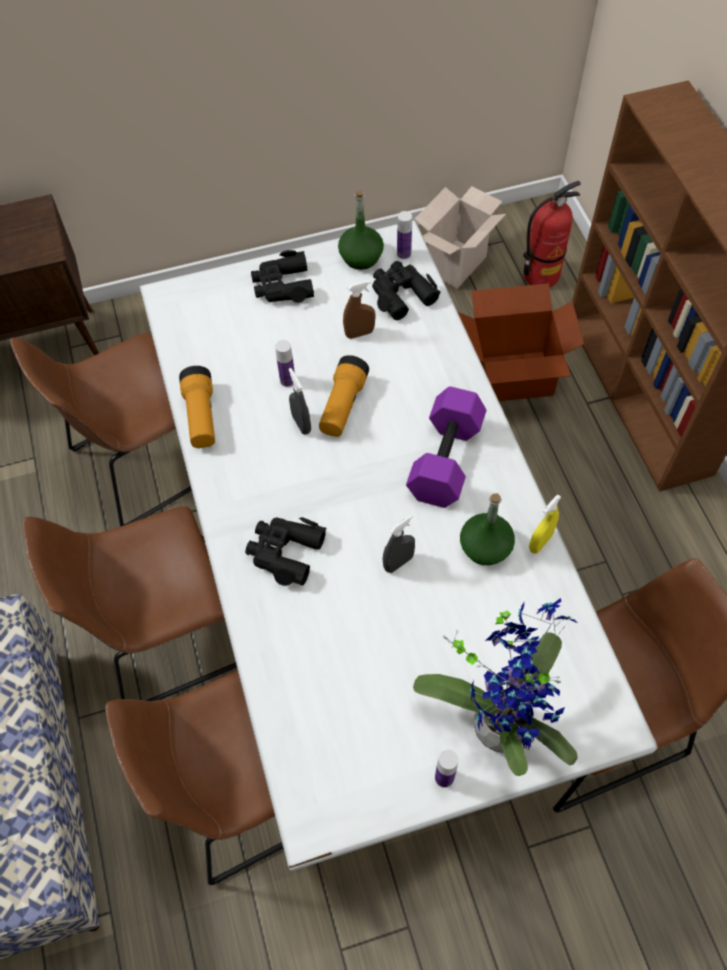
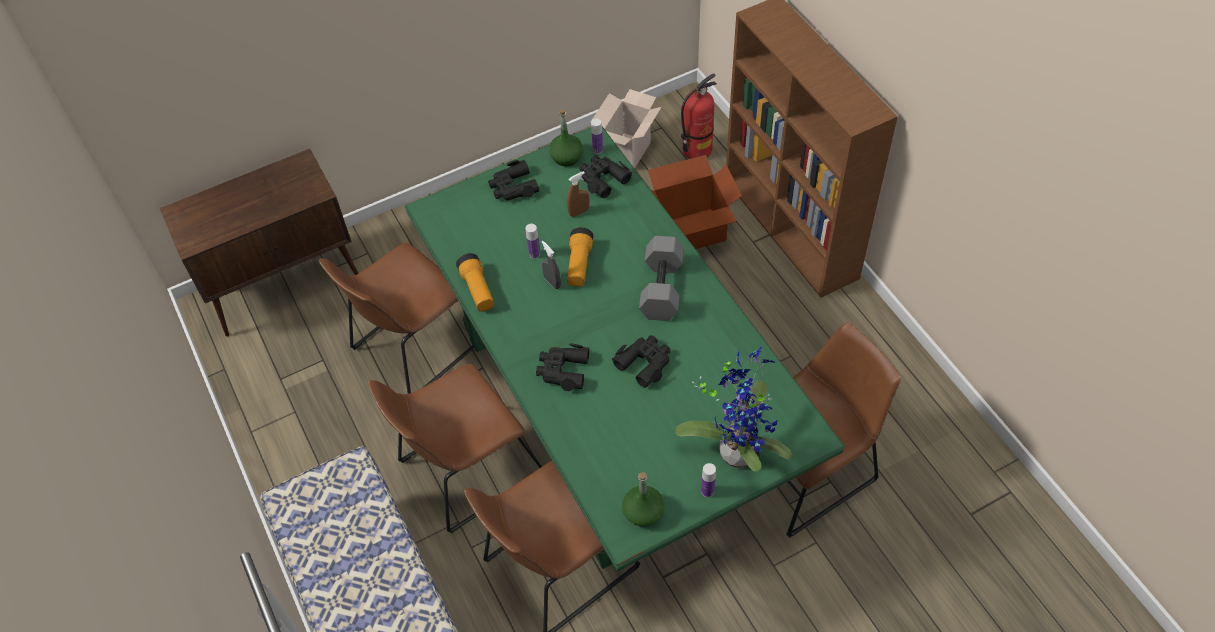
camera: 10 degrees left, 5 degrees down
white dining table [140,220,658,871] -> green dining table [405,127,844,571]
grey spray bottle [383,515,415,573] -> black binoculars [612,335,671,388]
purple dumbbell [406,386,486,508] -> grey dumbbell [639,236,684,321]
green bottle [460,493,515,565] -> green bottle moved to [622,472,665,527]
yellow spray bottle [529,494,561,554] -> none

